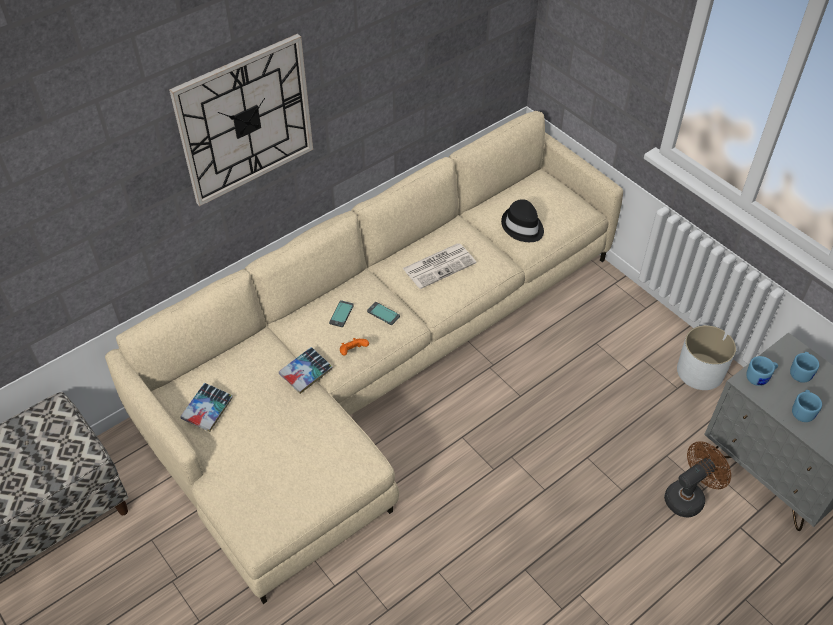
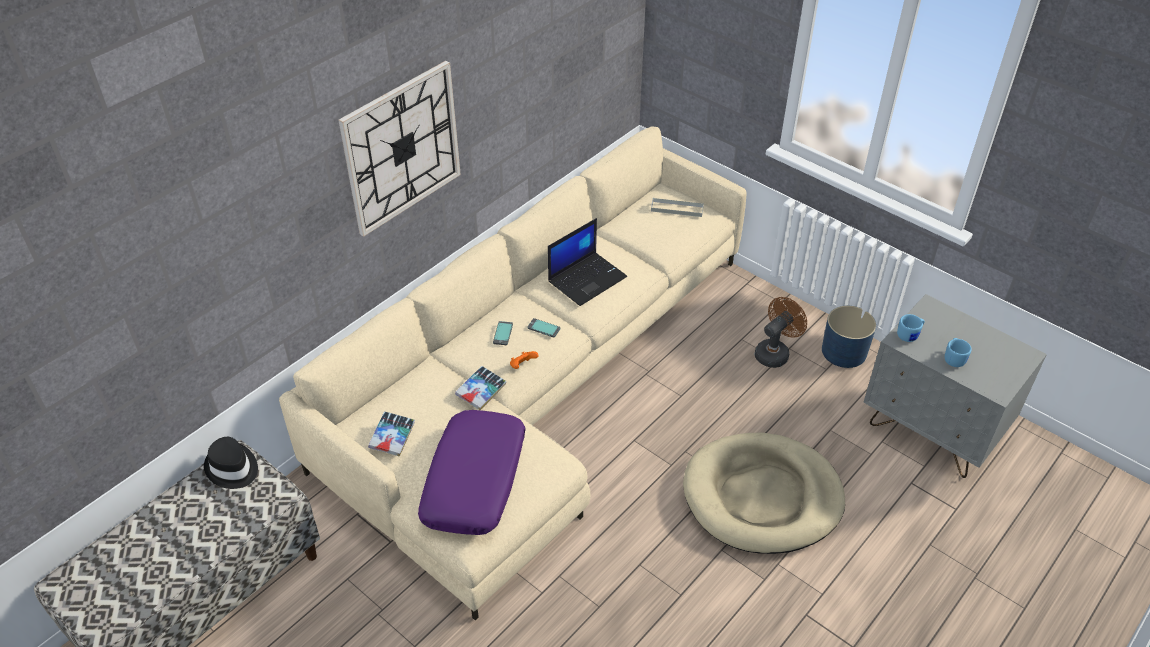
camera: 10 degrees left, 5 degrees down
newspaper [402,244,476,289] -> laptop [548,218,627,306]
black hat [501,199,544,242] -> black hat moved to [204,437,258,489]
brown fan [664,441,731,517] -> brown fan moved to [755,297,807,368]
white planter [677,325,736,390] -> blue planter [822,306,876,368]
blue mug [790,352,819,383] -> none
none -> purple pillow [418,410,525,535]
none -> grey tray [651,197,704,217]
none -> beige dog bed [683,433,845,554]

